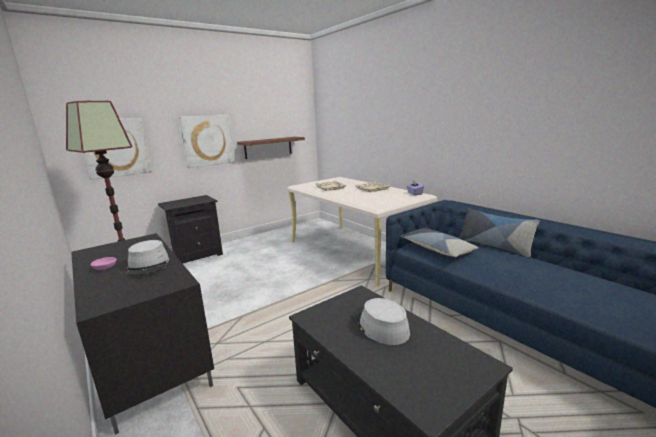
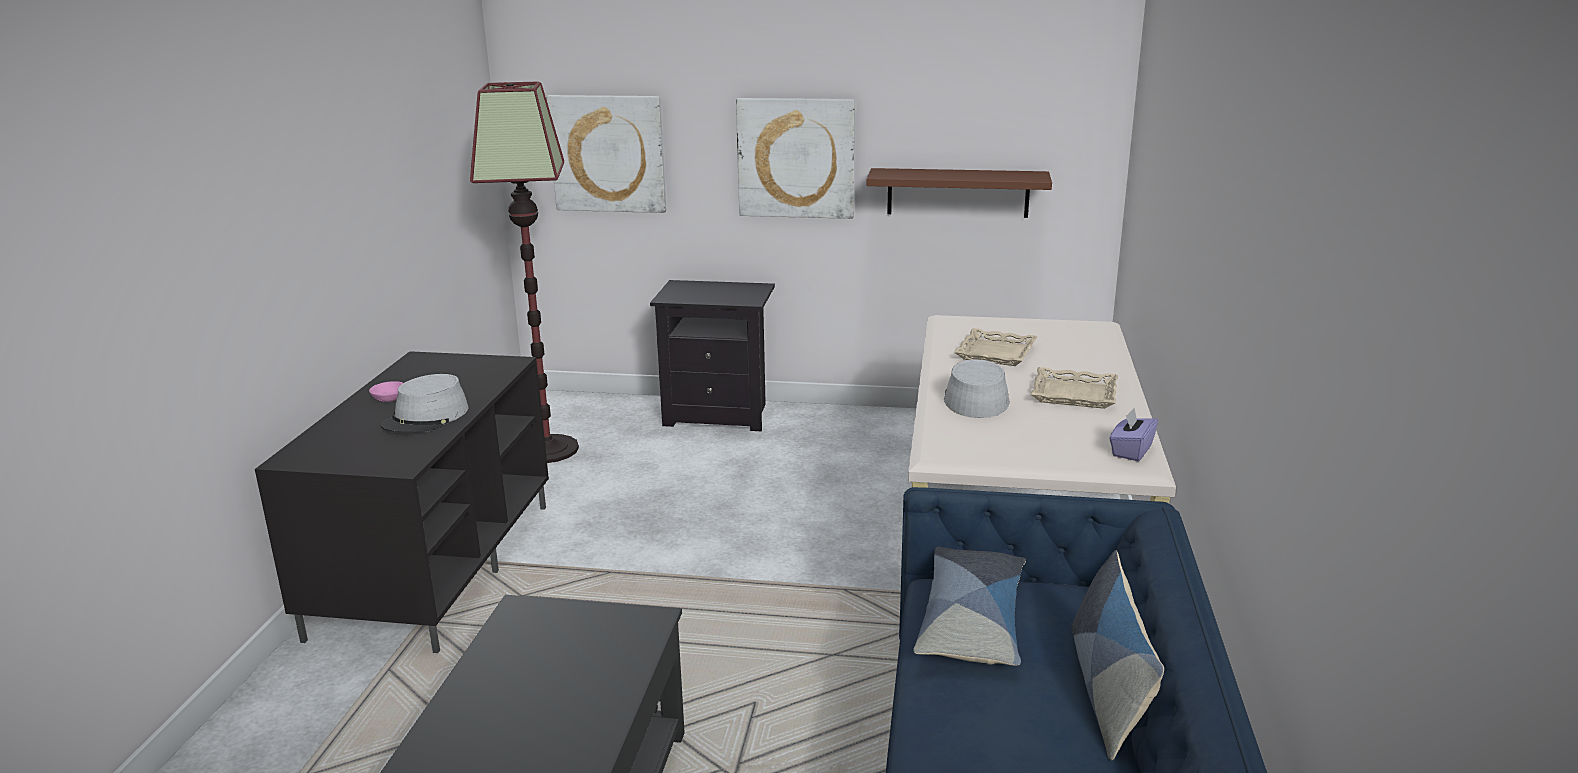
camera: 45 degrees right, 5 degrees up
grey hat [352,298,410,345] -> grey hat moved to [944,359,1010,418]

